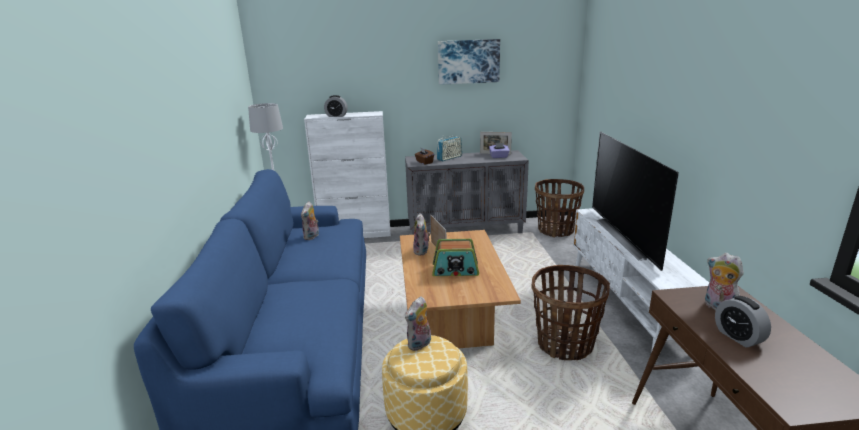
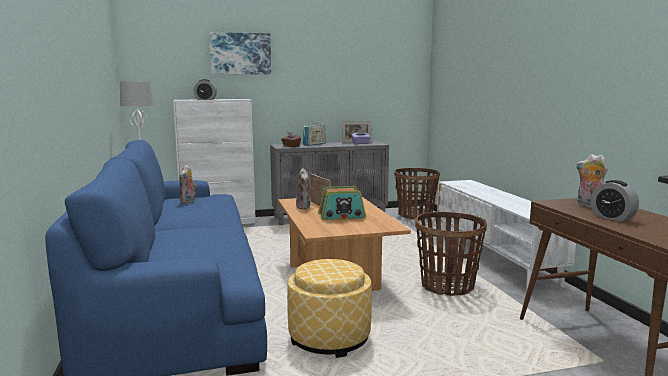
camera: 10 degrees left, 10 degrees down
plush toy [405,296,431,351] -> none
picture [438,39,500,85] -> picture moved to [209,32,271,74]
television [592,131,679,271] -> none

